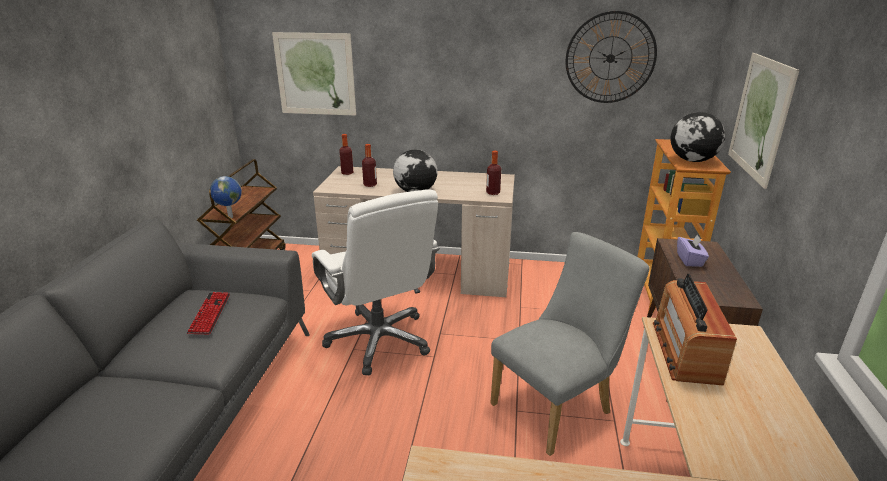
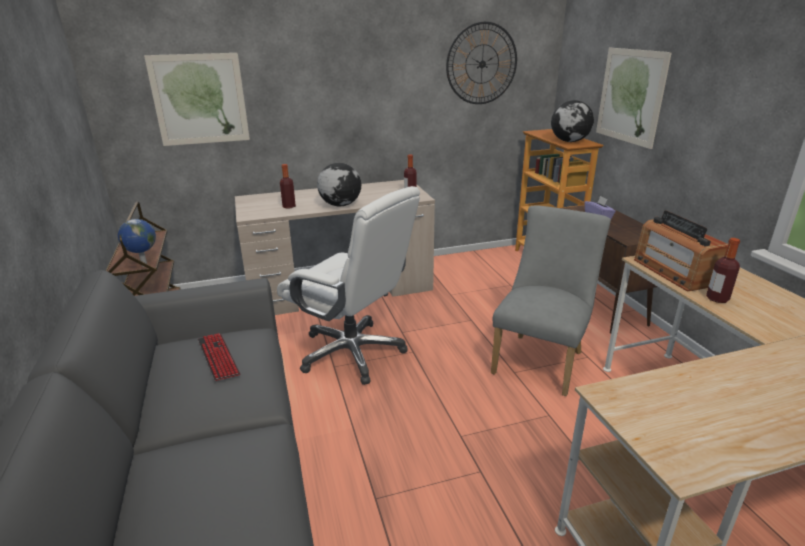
camera: 25 degrees left, 0 degrees up
bottle [339,134,353,175] -> bottle moved to [706,238,740,303]

